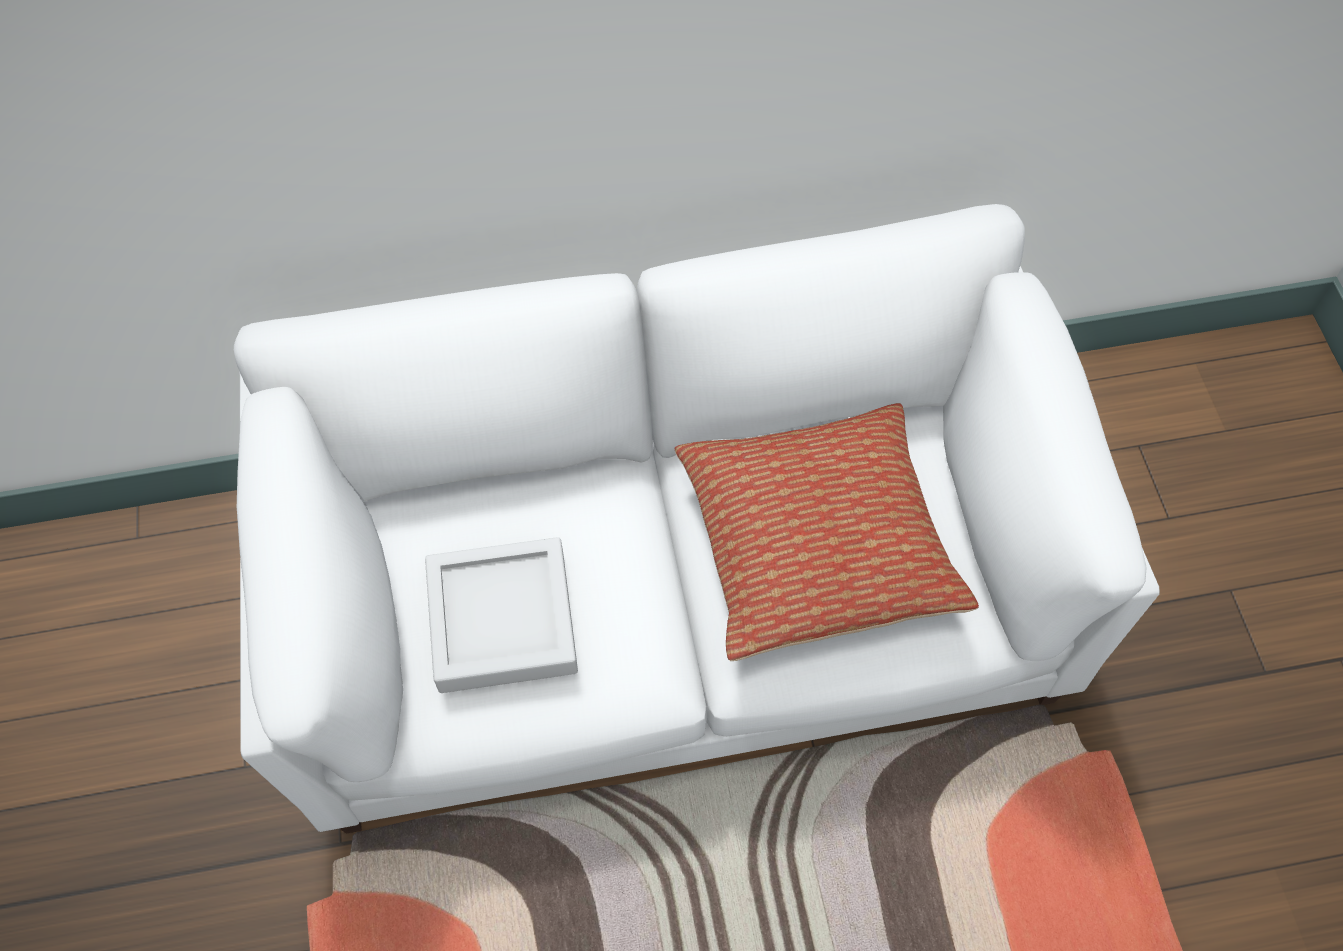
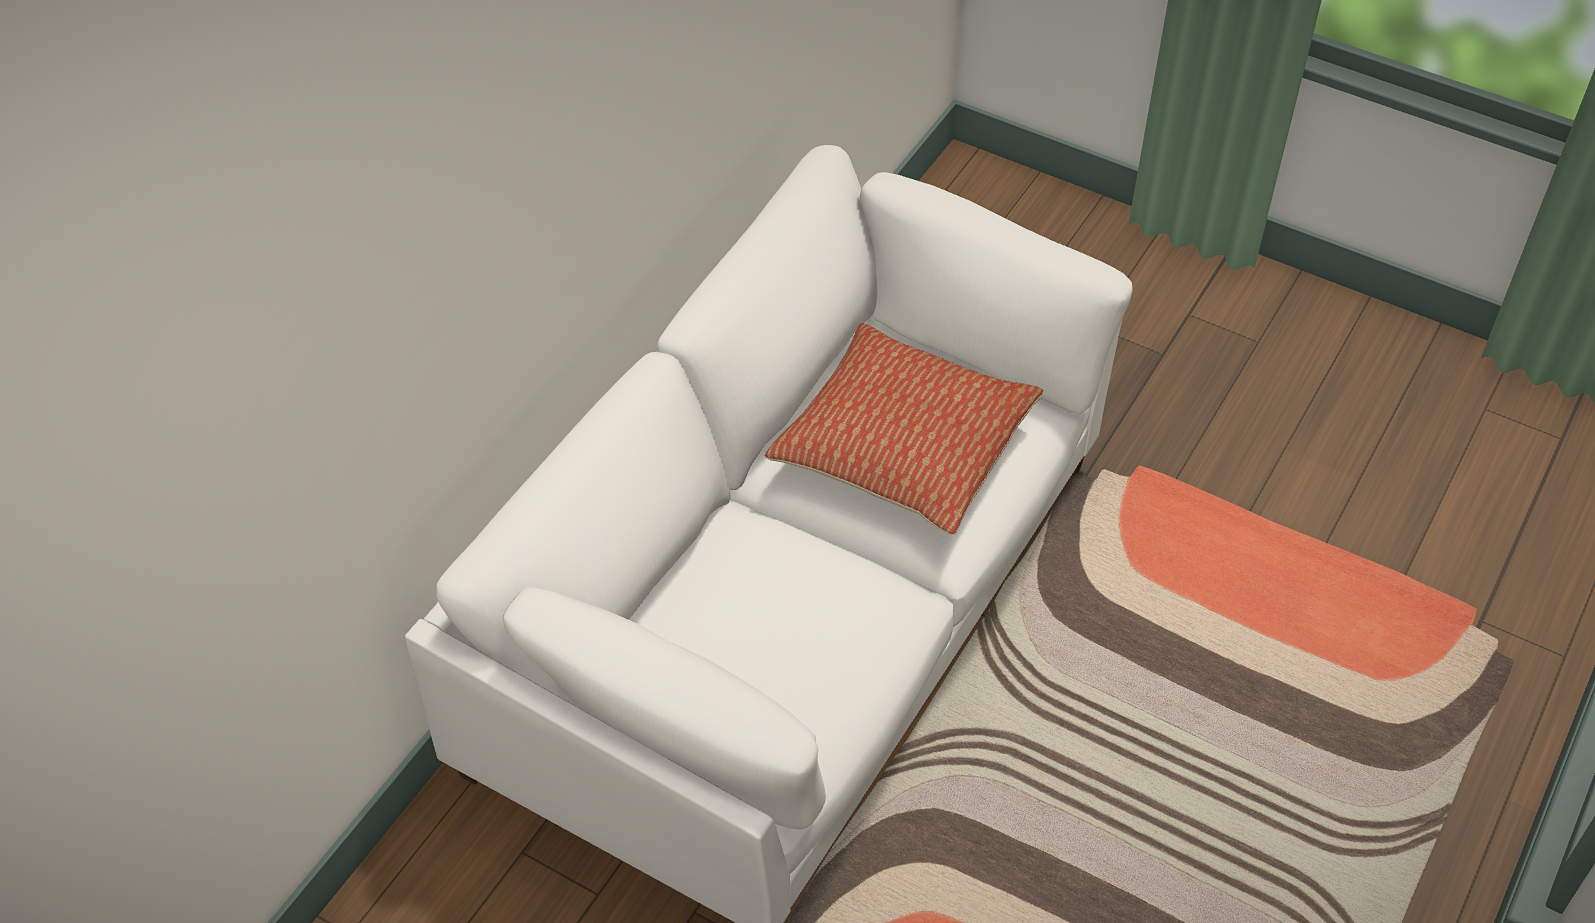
camera: 50 degrees left, 10 degrees down
grey tray [425,537,578,693] -> none

